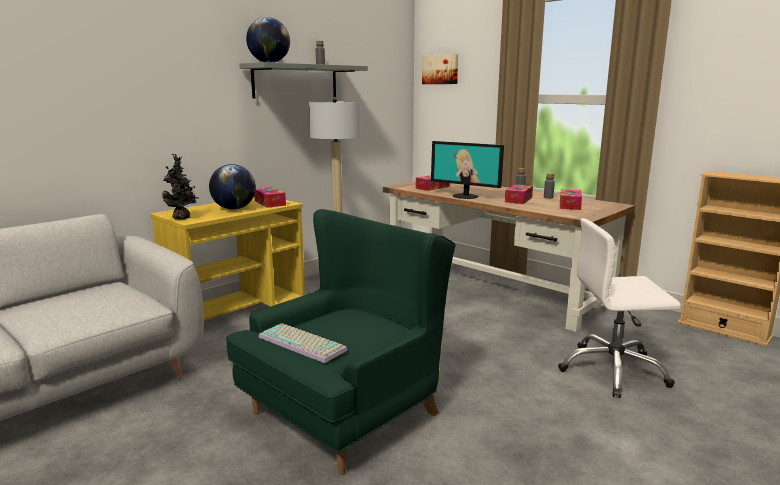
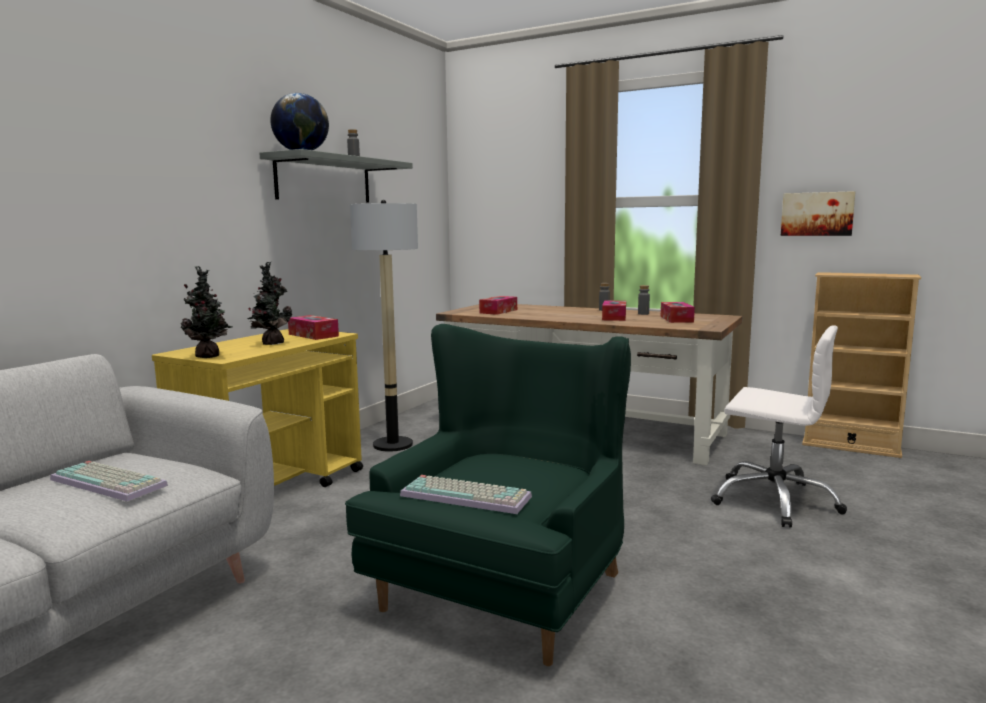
camera: 15 degrees left, 5 degrees down
globe [209,164,256,210] -> potted plant [247,262,292,345]
picture [422,54,458,84] -> picture moved to [781,191,855,236]
monitor [431,141,504,199] -> none
white office chair [558,218,681,398] -> white office chair turned 135 degrees counterclockwise [711,325,847,528]
none -> keyboard [50,461,168,502]

